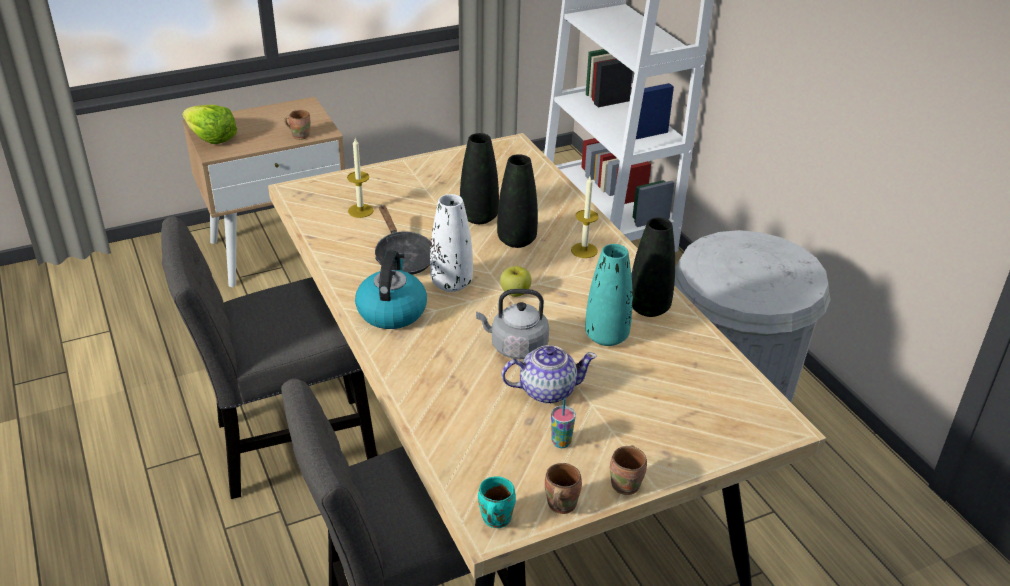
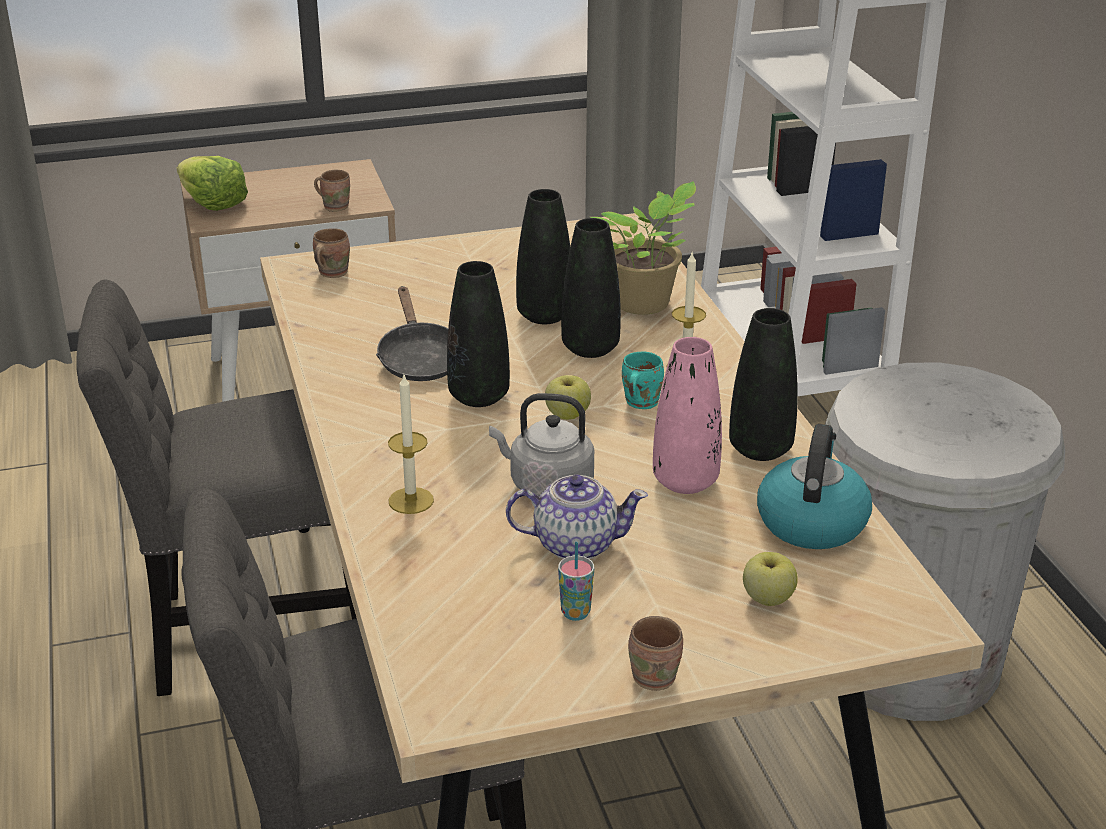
camera: 10 degrees right, 5 degrees down
candle [347,138,374,218] -> candle moved to [388,375,434,514]
kettle [355,250,427,329] -> kettle moved to [757,424,872,549]
white vase [430,194,473,292] -> black vase [447,261,510,407]
turquoise mug [478,476,516,528] -> turquoise mug moved to [622,352,664,409]
brown mug [545,463,582,514] -> brown mug moved to [313,228,350,278]
turquoise vase [585,244,633,346] -> pink vase [653,337,722,494]
none -> potted plant [590,181,696,315]
none -> apple [743,552,798,606]

